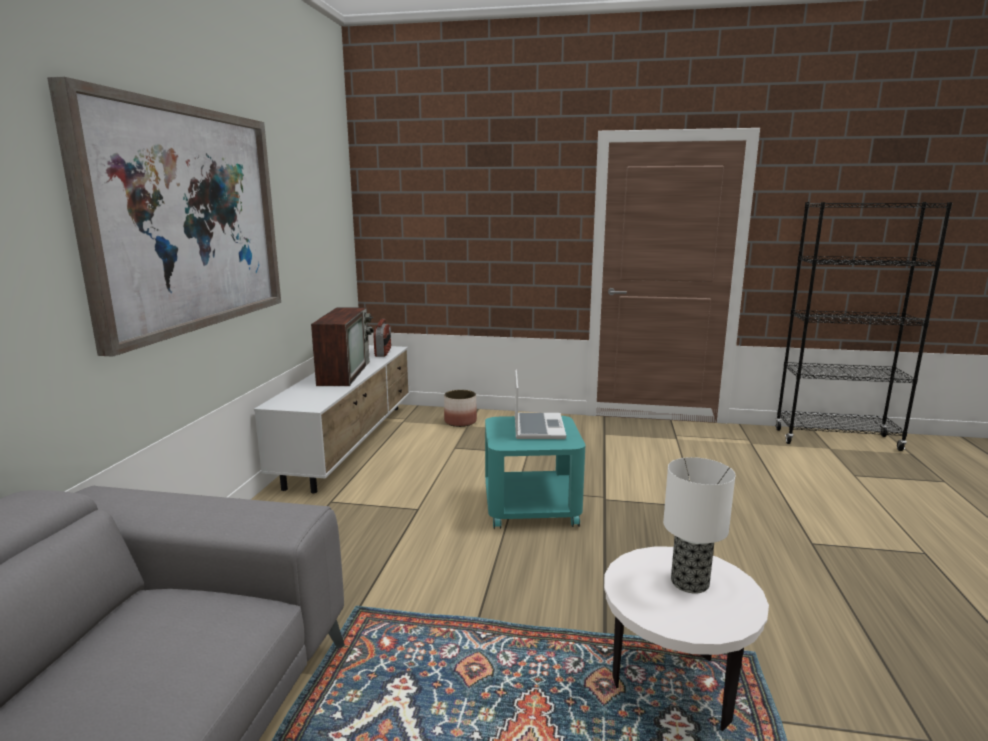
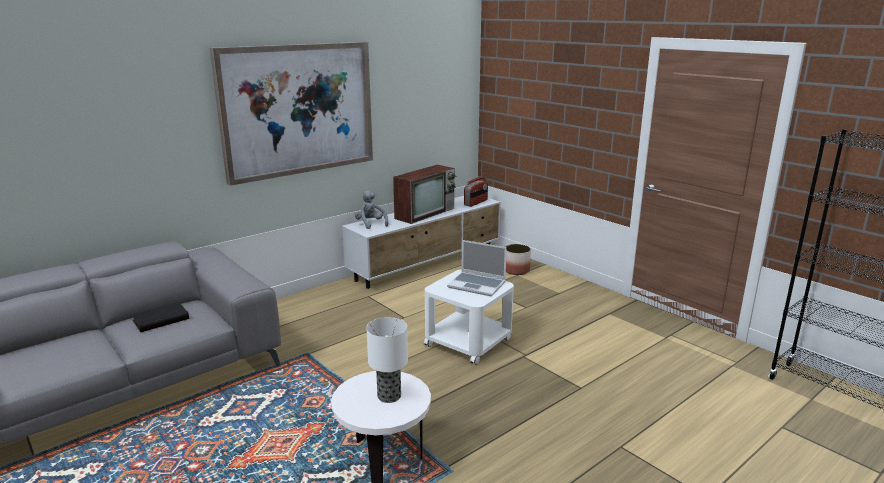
camera: 40 degrees right, 5 degrees up
turquoise side table [485,416,585,529] -> white side table [424,269,514,365]
laptop [515,370,566,439] -> laptop turned 75 degrees clockwise [447,240,507,296]
none -> black book [131,302,189,332]
none -> grey plush toy [355,190,388,229]

